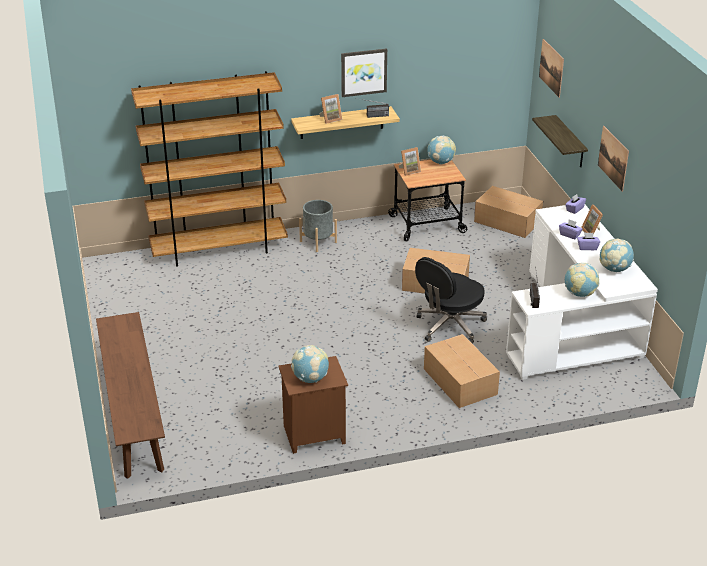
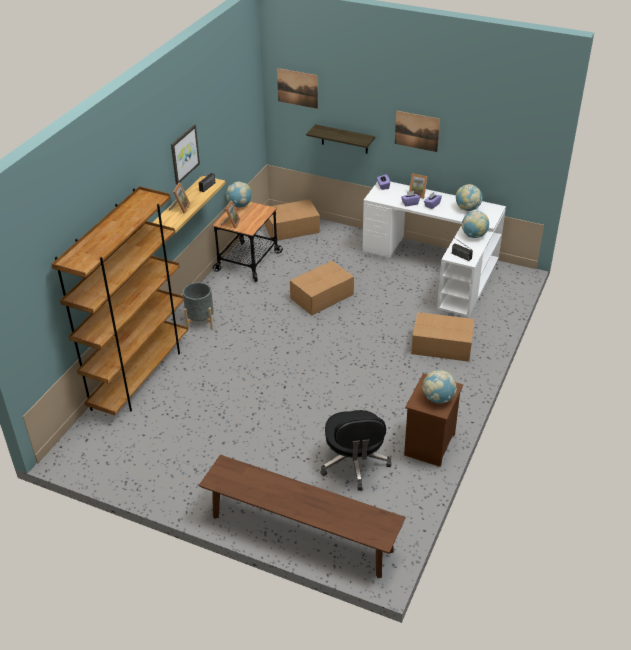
camera: 50 degrees left, 5 degrees up
black office chair [415,257,487,344] -> black office chair moved to [320,410,392,490]

